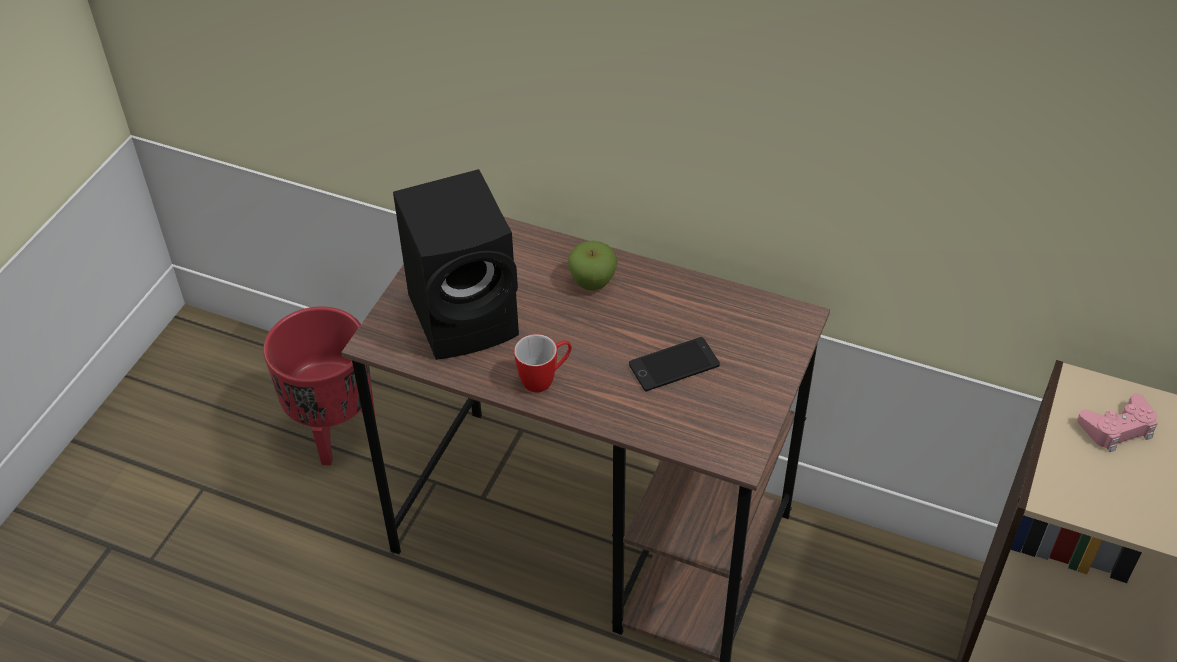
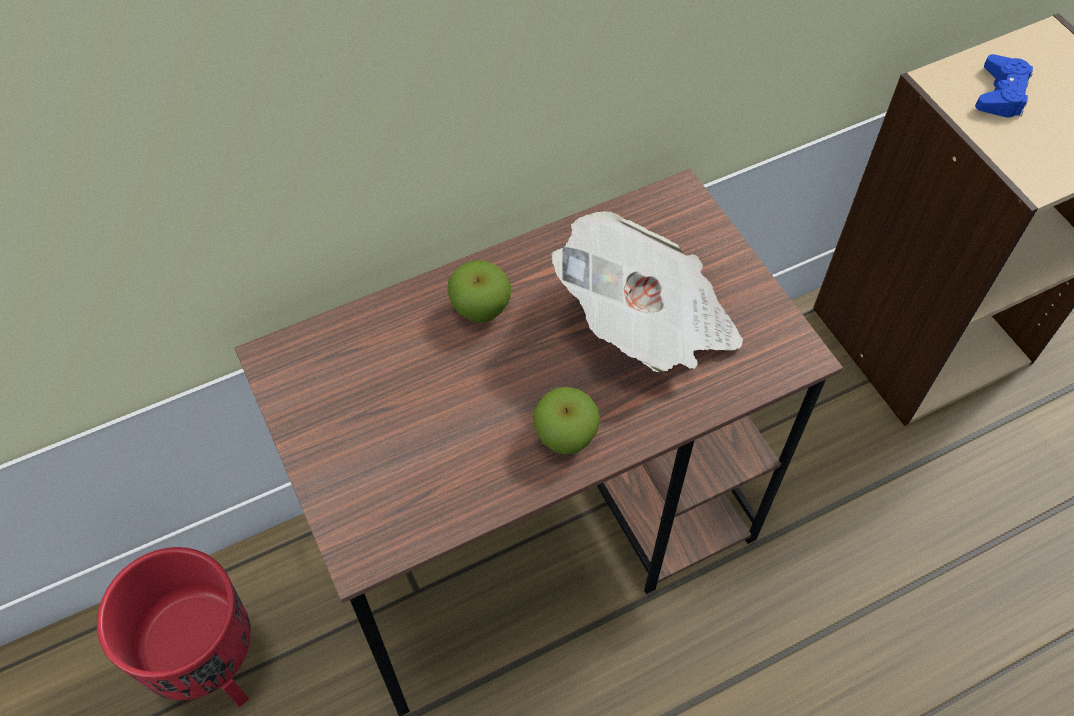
camera: 50 degrees left, 10 degrees up
black speaker [393,169,519,360] -> none
mug [514,334,572,392] -> apple [532,387,600,455]
phone [629,337,720,392] -> newspaper [552,211,743,373]
pink game controller [1077,393,1158,452] -> blue game controller [975,54,1033,117]

